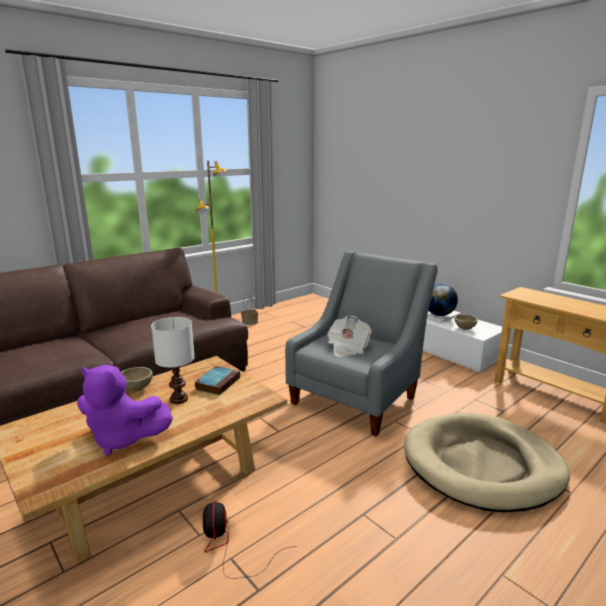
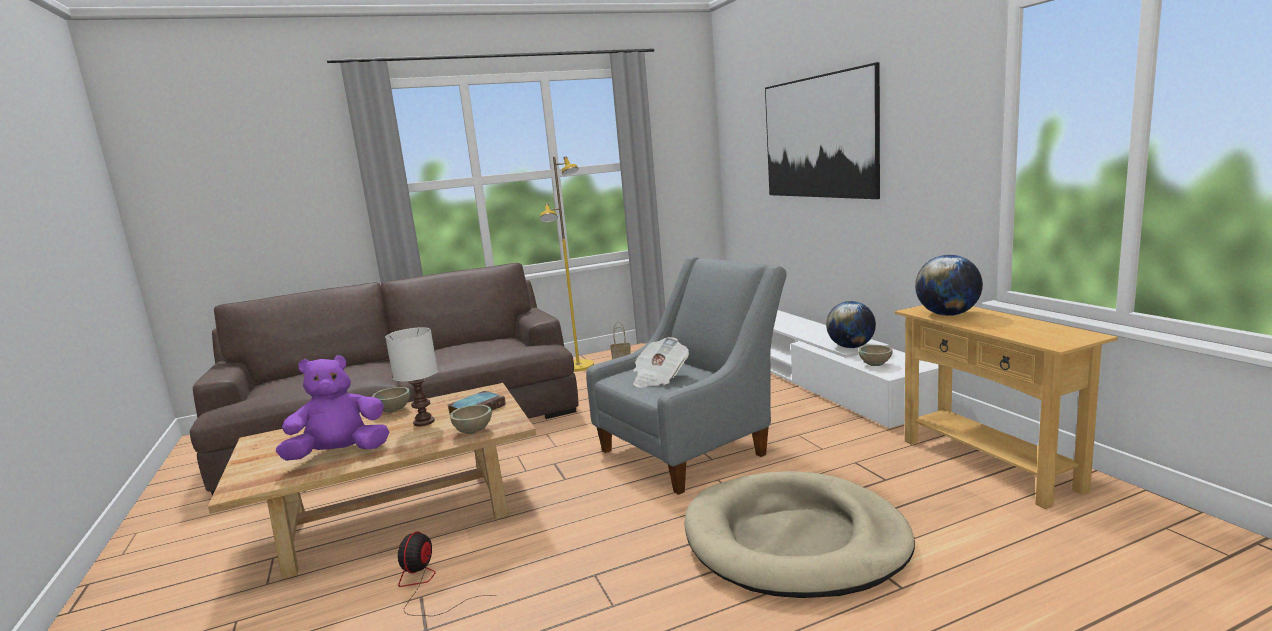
camera: 20 degrees right, 5 degrees down
purple plush toy [77,365,173,456] -> purple plush toy turned 120 degrees clockwise [276,355,389,461]
none -> beige bowl [450,405,492,434]
none -> picture [765,62,880,199]
none -> globe [915,255,983,316]

